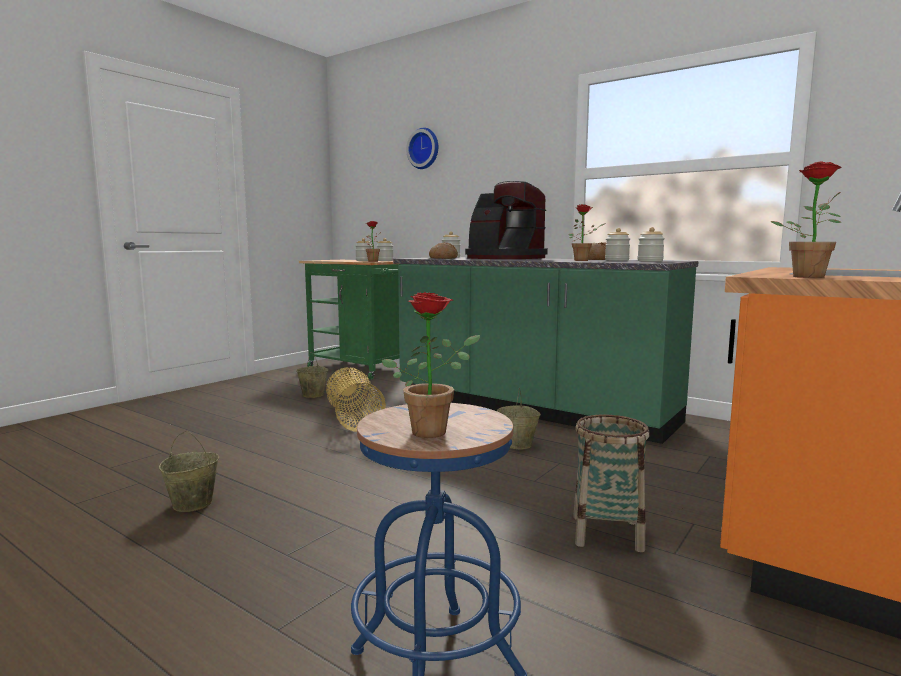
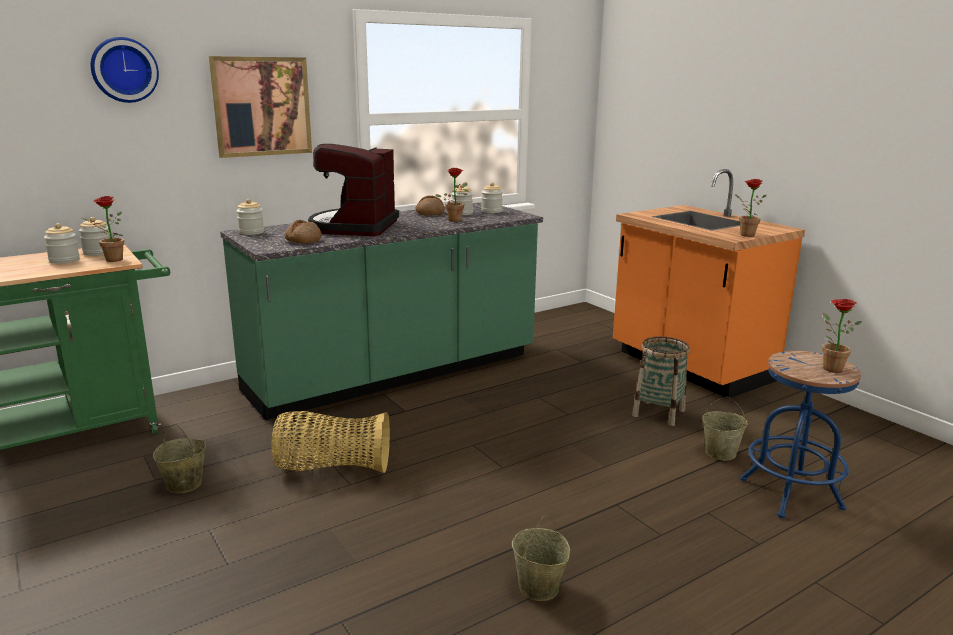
camera: 70 degrees left, 10 degrees up
coffee machine [465,181,548,259] -> coffee machine turned 135 degrees clockwise [308,144,399,236]
beige bucket [497,388,541,449] -> beige bucket moved to [702,397,748,461]
none -> picture [209,56,312,158]

